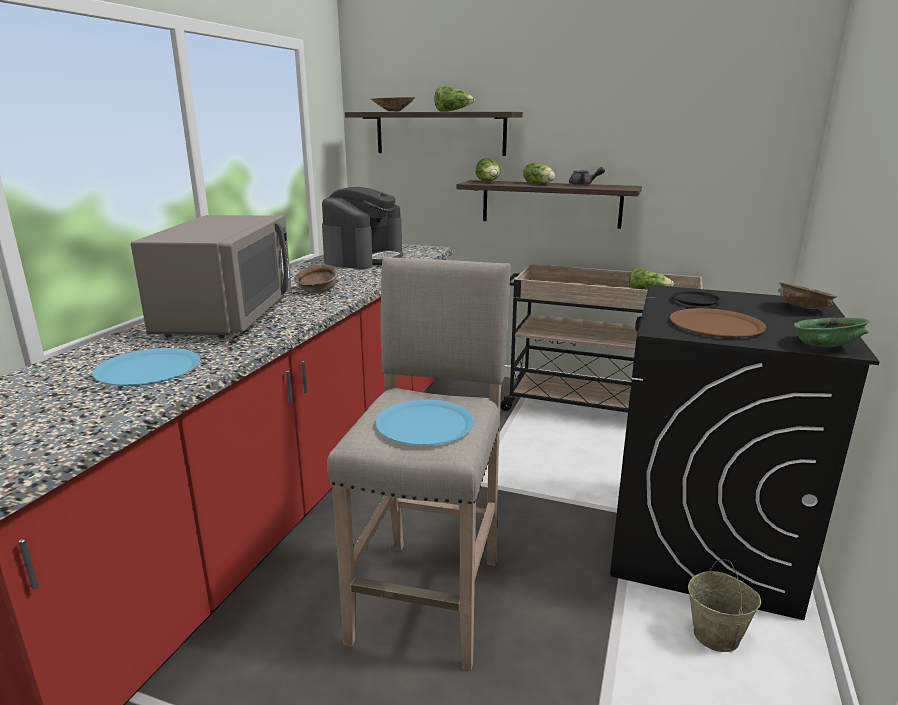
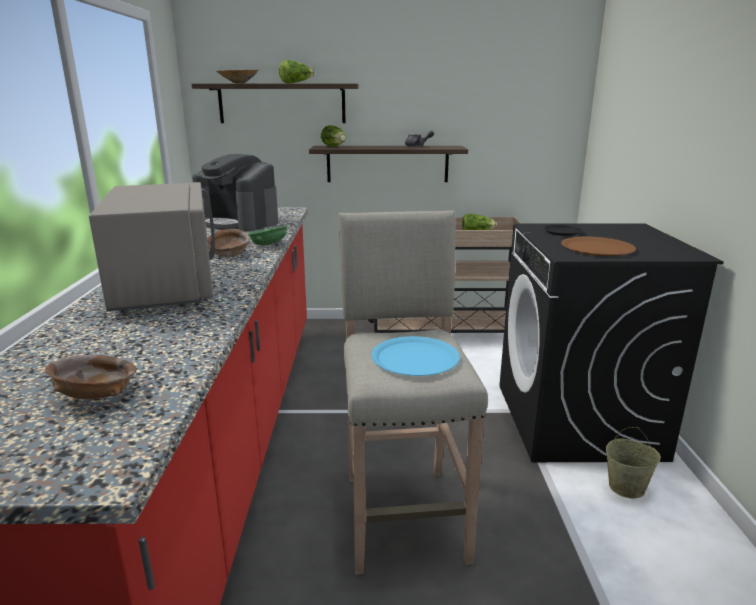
camera: 20 degrees left, 0 degrees up
blue plate [93,348,200,386] -> none
coffee machine [322,187,403,269] -> coffee machine turned 120 degrees clockwise [192,154,278,231]
lettuce [523,163,555,184] -> none
brown bowl [778,282,837,309] -> brown bowl moved to [45,355,136,399]
green bowl [794,318,869,347] -> green bowl moved to [248,225,288,245]

